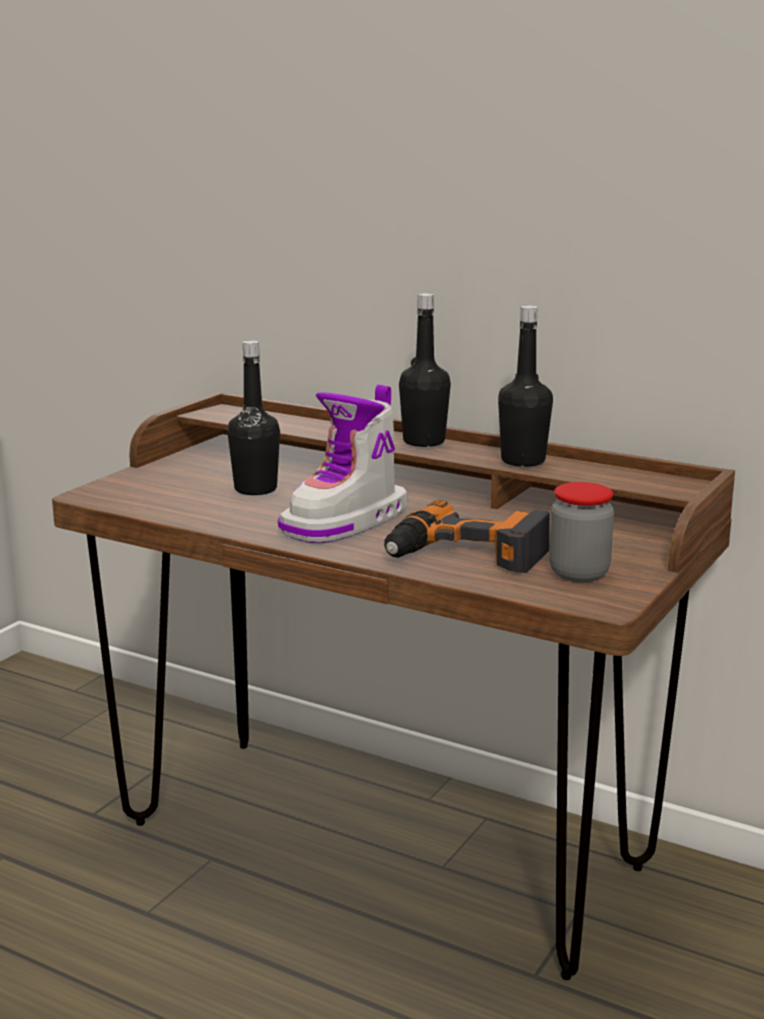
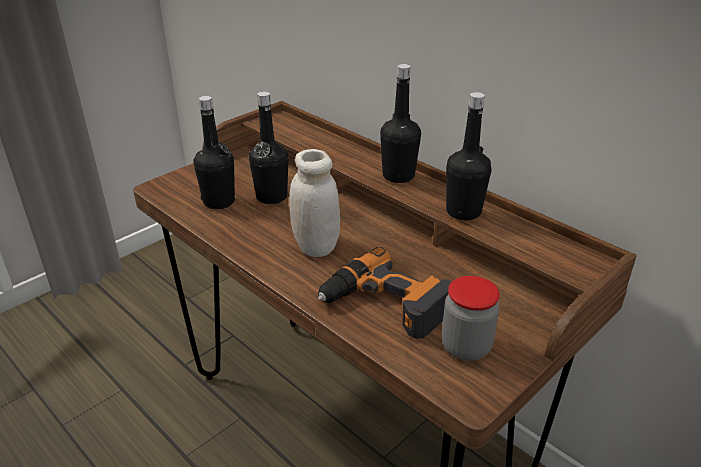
camera: 15 degrees right, 15 degrees up
boot [278,385,407,543] -> white jar [289,149,340,257]
none -> black bottle [194,96,235,209]

